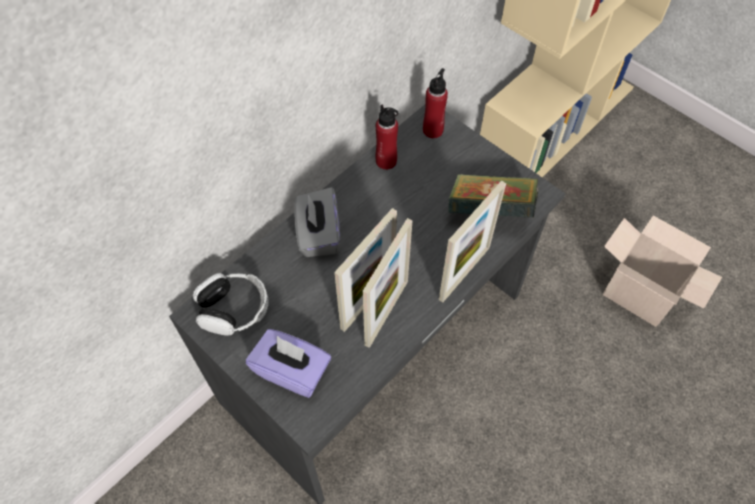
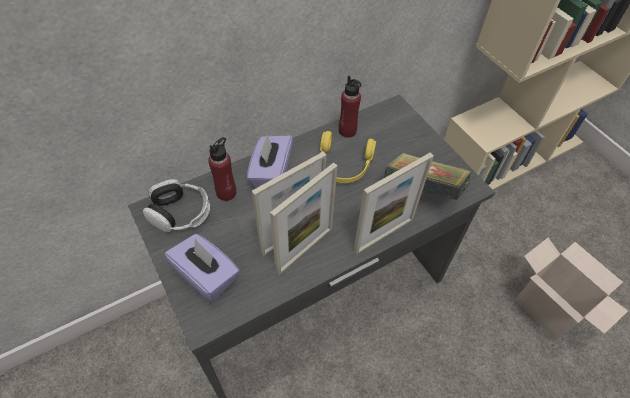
camera: 15 degrees right, 5 degrees down
grey tissue box [294,187,340,257] -> purple tissue box [247,135,293,188]
red bottle [423,68,448,138] -> red bottle moved to [208,137,236,201]
none -> yellow headphones [320,131,376,183]

